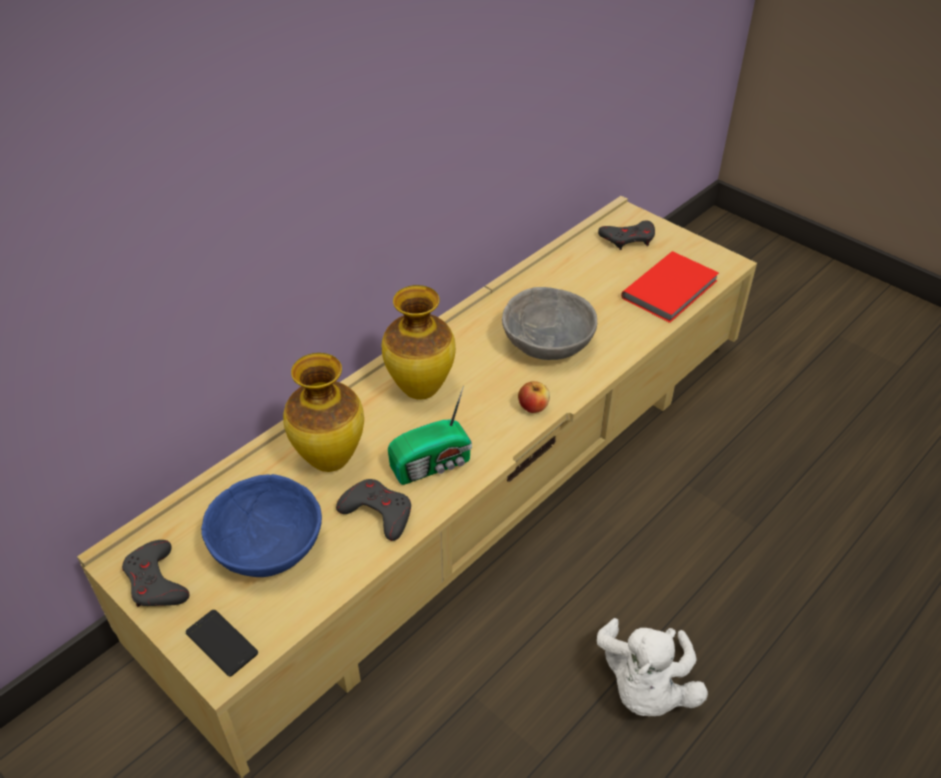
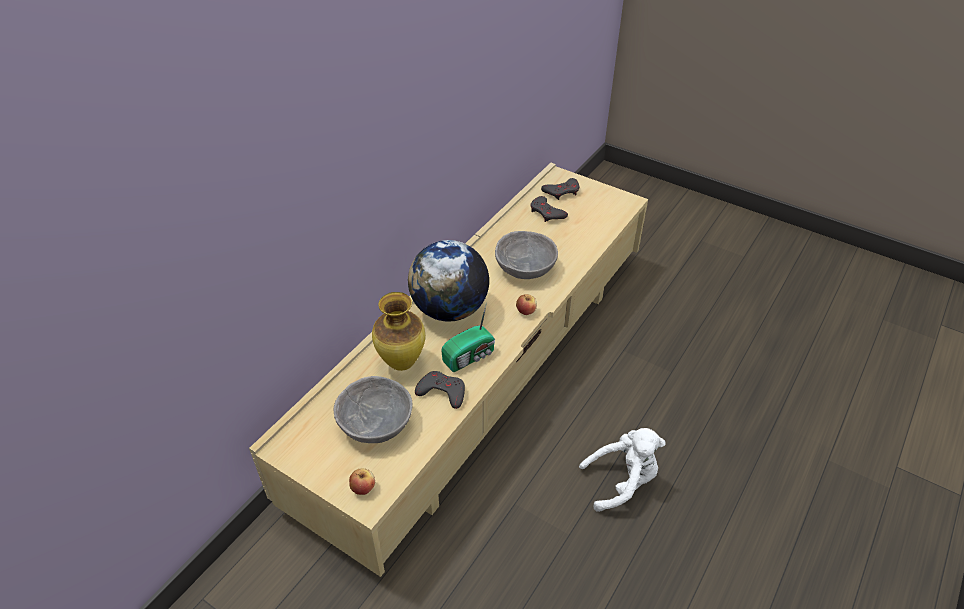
camera: 10 degrees left, 0 degrees up
grey game controller [122,540,190,607] -> grey game controller moved to [530,196,568,222]
phone [186,610,258,676] -> apple [349,468,375,495]
blue bowl [201,474,322,577] -> grey bowl [334,376,412,443]
vase [382,285,456,400] -> globe [408,240,489,322]
white plush toy [597,618,708,716] -> white plush toy turned 105 degrees counterclockwise [579,428,666,512]
red book [621,251,719,323] -> none

